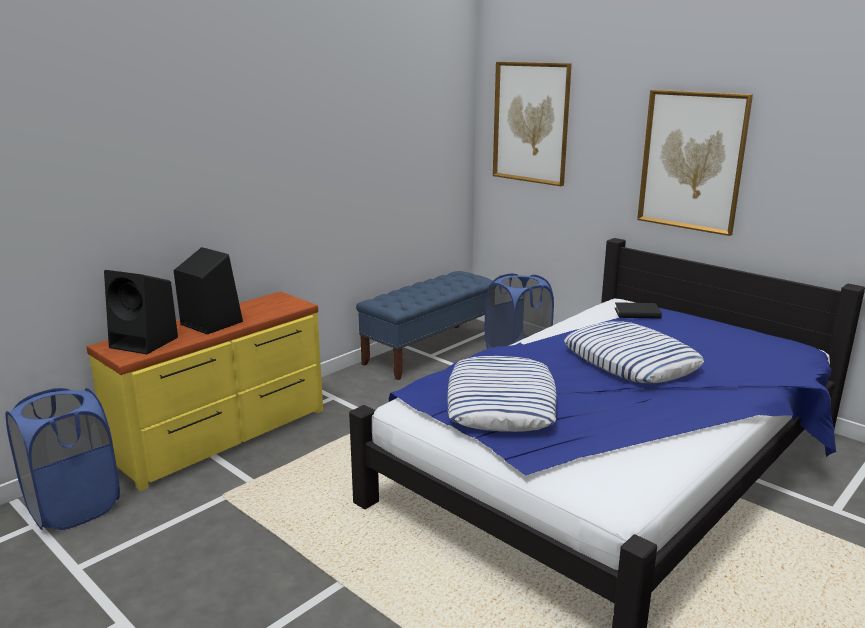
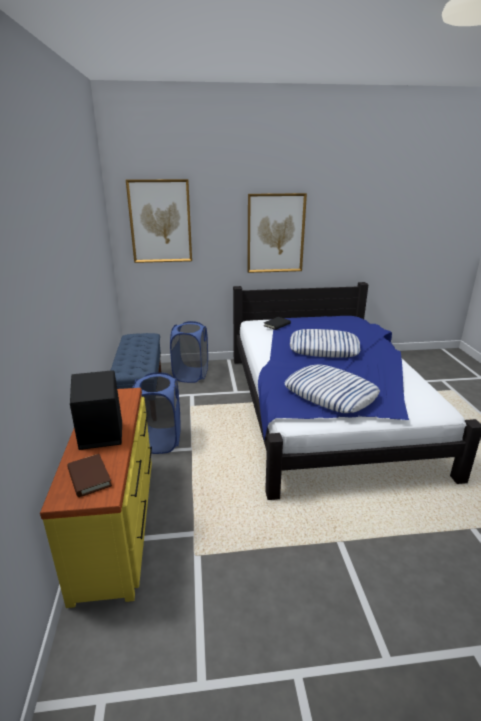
camera: 50 degrees left, 5 degrees up
blue laundry basket [6,388,120,530] -> blue laundry basket moved to [132,372,180,454]
black speaker [104,270,178,354] -> brown book [67,454,112,497]

